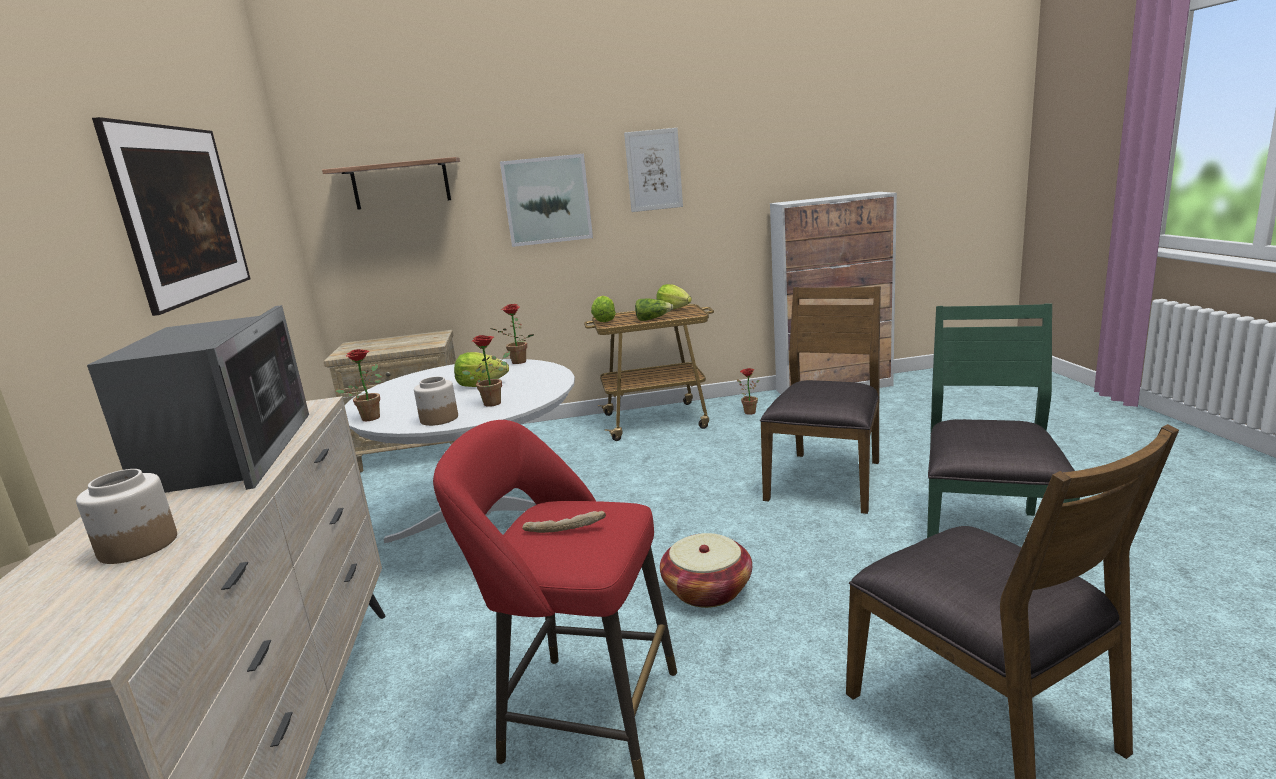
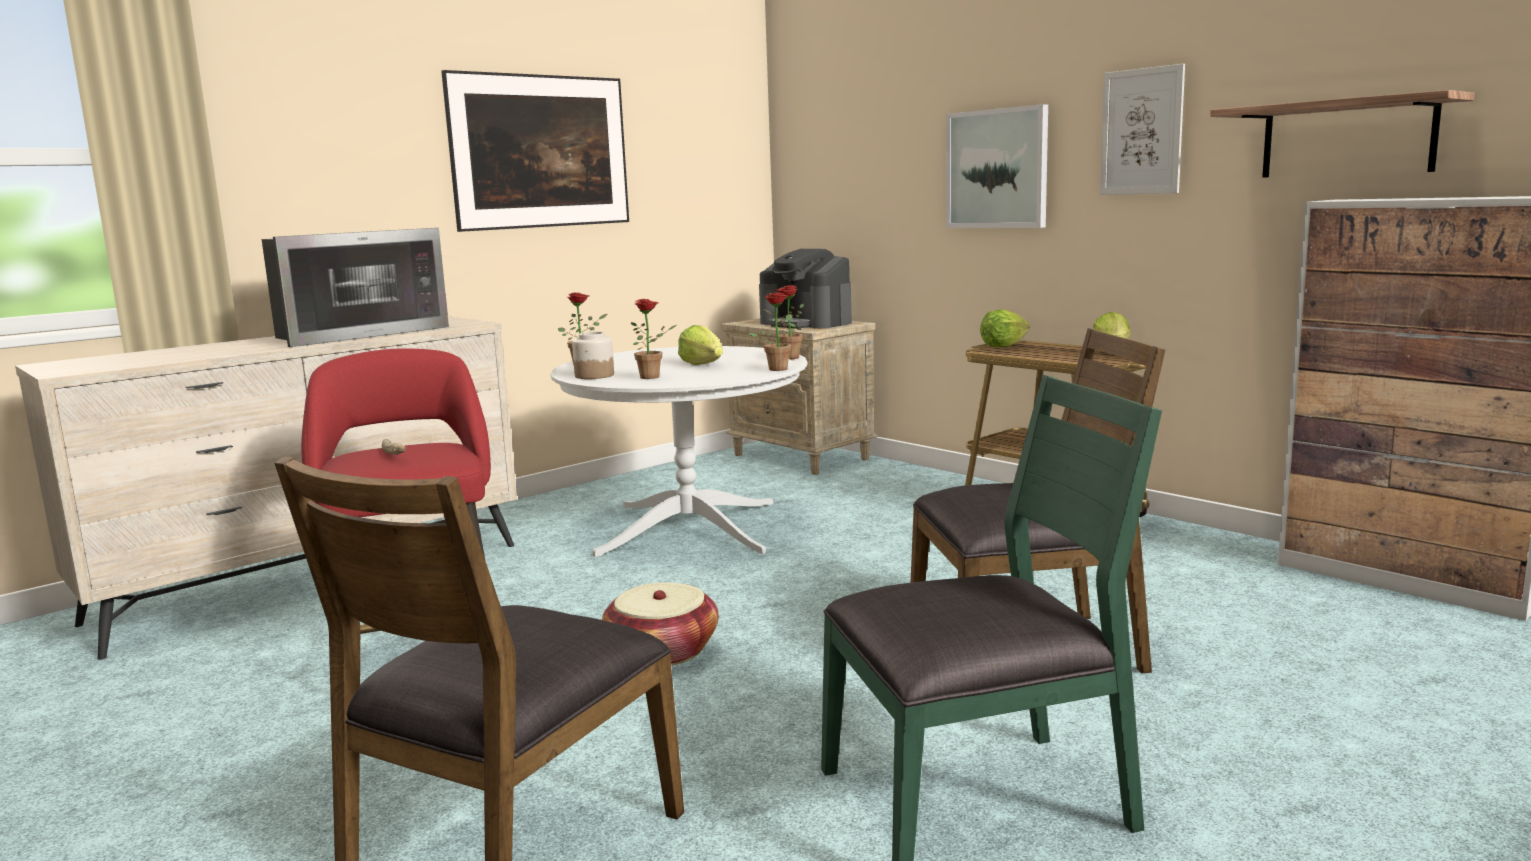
camera: 55 degrees right, 5 degrees down
jar [76,469,177,564] -> none
shelf [322,157,460,210] -> shelf moved to [1210,90,1475,178]
lettuce [635,298,673,321] -> none
potted plant [737,368,760,415] -> potted plant moved to [748,292,796,371]
none -> coffee machine [759,249,852,329]

